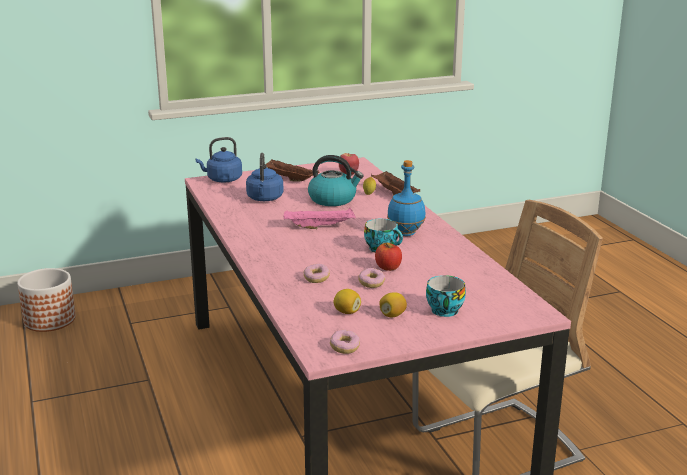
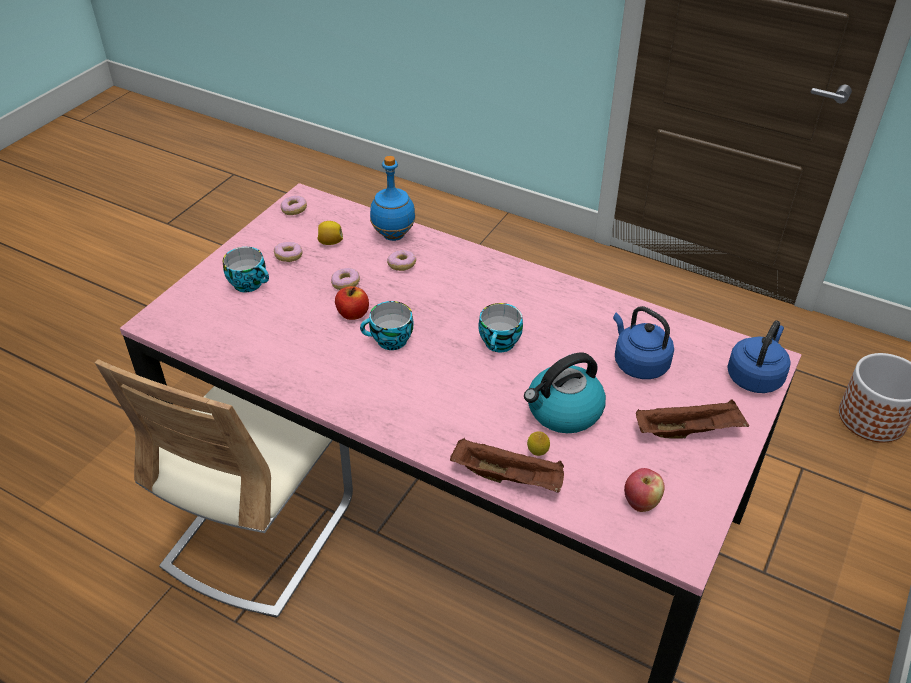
camera: 140 degrees right, 20 degrees up
pink tray [283,208,356,229] -> cup [478,303,523,352]
lemon [379,292,407,317] -> donut [274,242,302,262]
blue bottle [387,160,426,236] -> blue bottle moved to [370,156,416,241]

